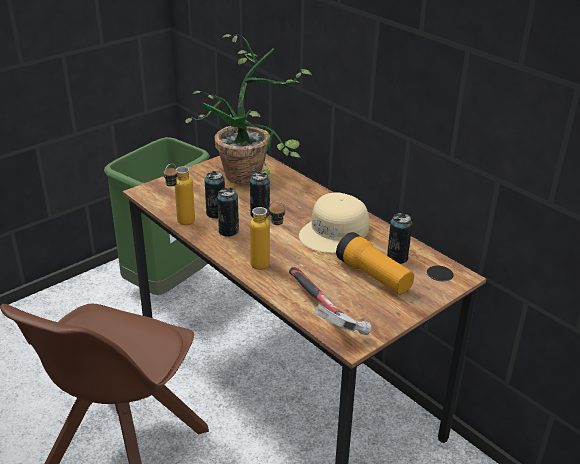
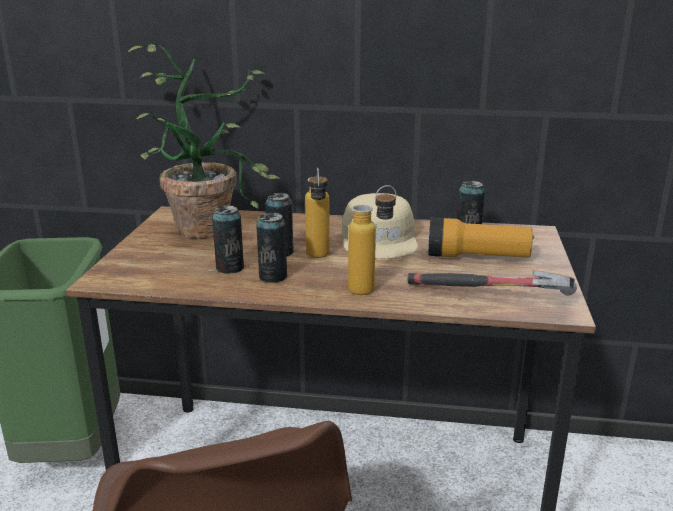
camera: 40 degrees left, 10 degrees down
bottle [163,163,195,225] -> bottle moved to [305,168,330,258]

